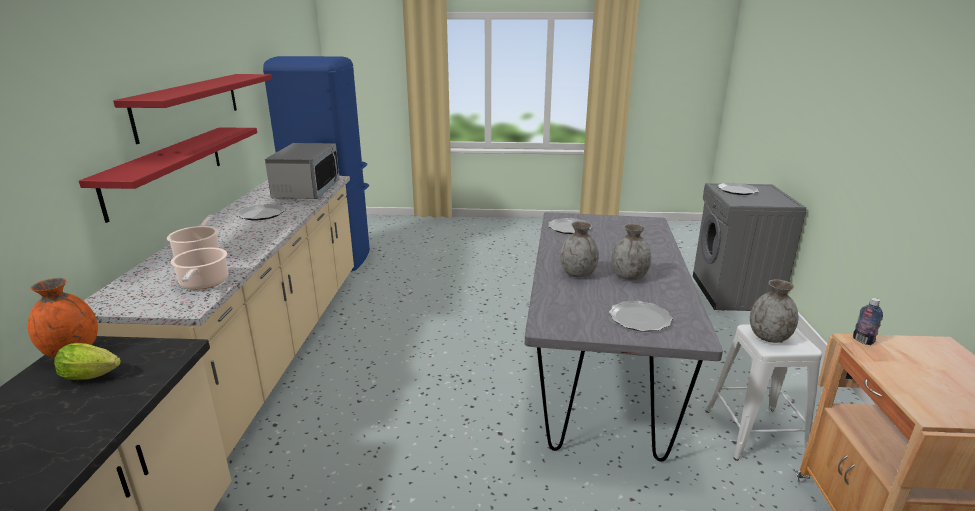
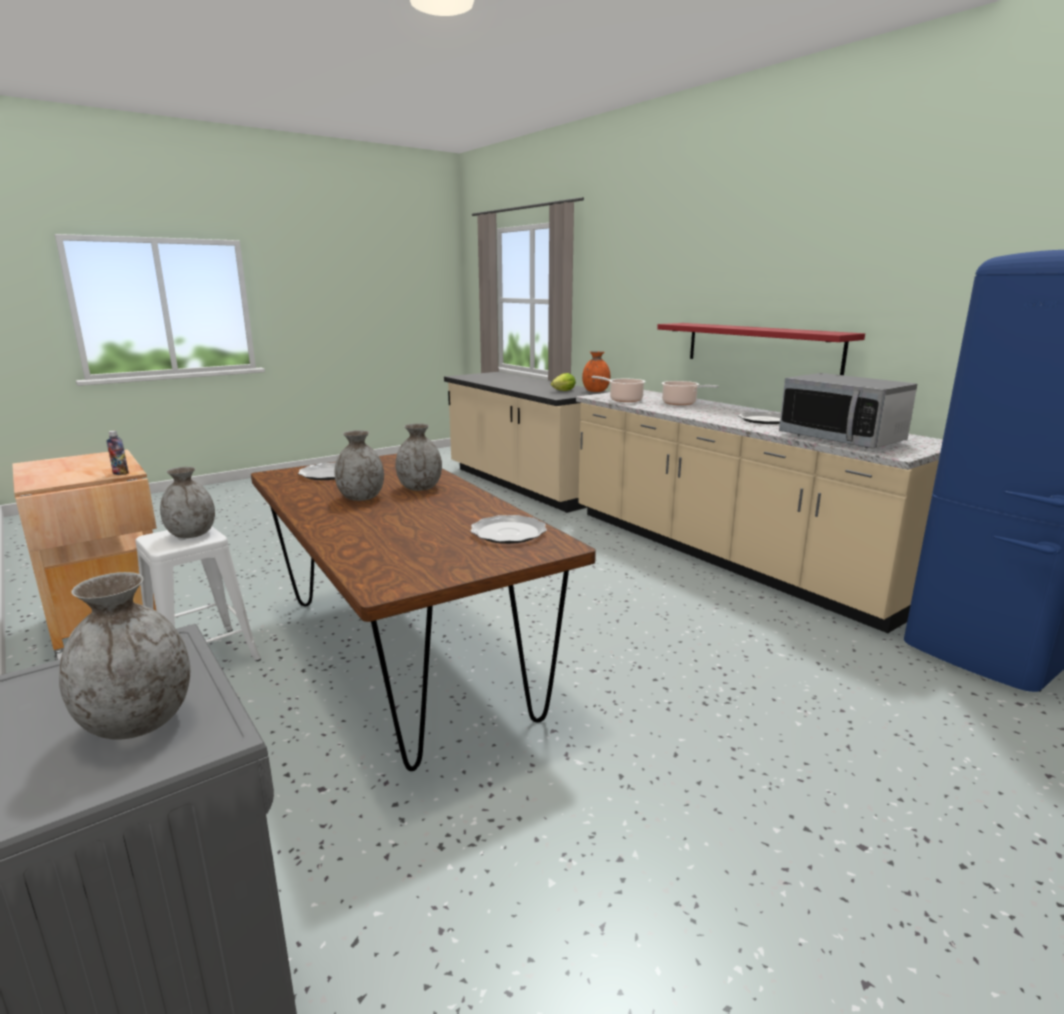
camera: 140 degrees right, 5 degrees down
red shelf [113,74,272,144] -> none
grey dining table [525,212,723,462] -> brown dining table [251,454,596,771]
plate [718,183,759,195] -> grey vase [59,572,190,740]

